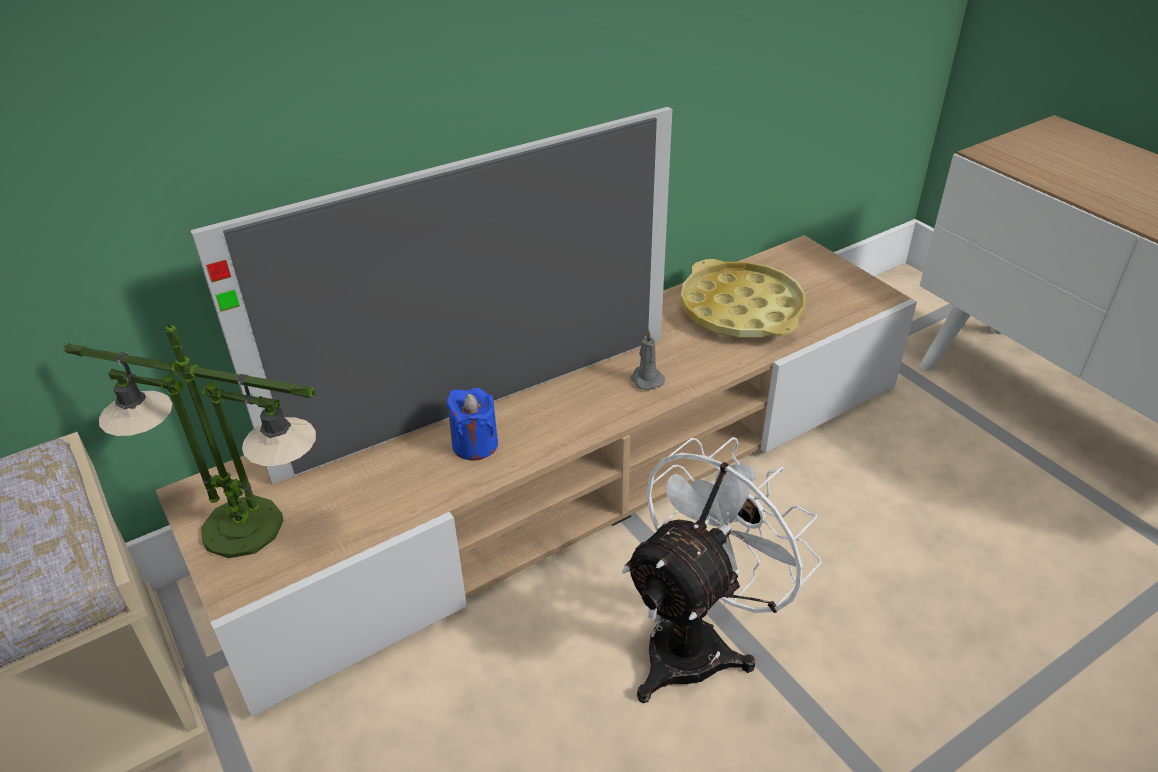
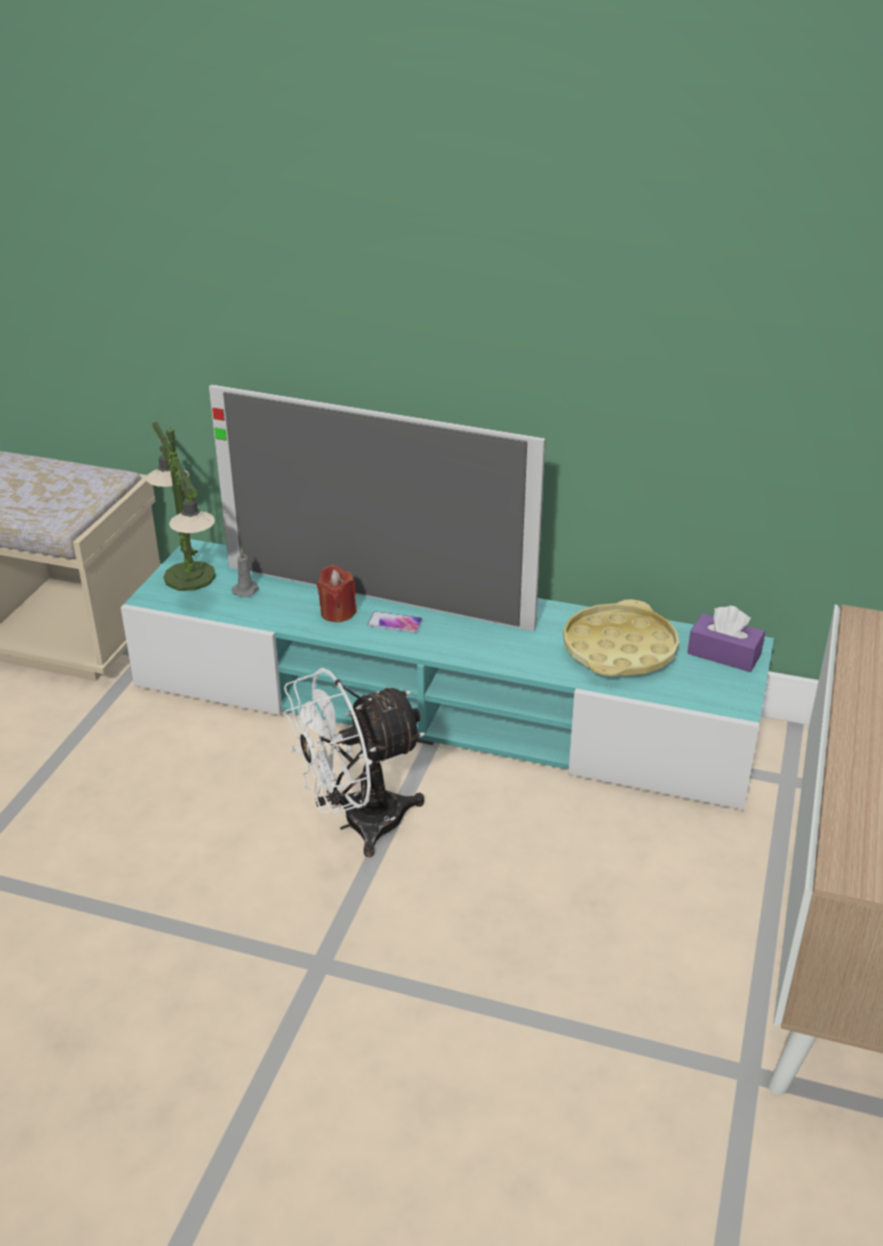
camera: 50 degrees right, 5 degrees down
beige tv stand [155,235,917,717] -> turquoise tv stand [121,539,774,810]
blue candle [446,388,498,461] -> red candle [317,565,357,622]
white fan [622,437,822,703] -> white fan turned 150 degrees clockwise [283,668,425,857]
grey candle [631,330,665,390] -> grey candle moved to [232,548,259,597]
none -> phone [367,611,423,633]
none -> purple tissue box [687,606,765,672]

